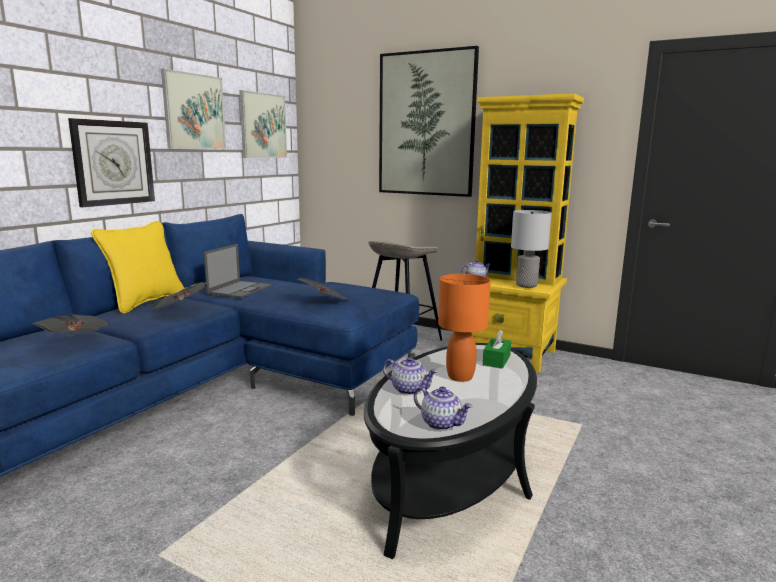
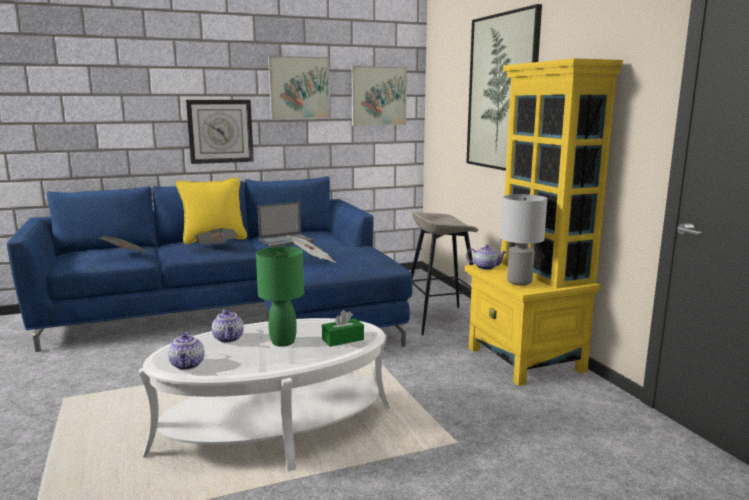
camera: 40 degrees right, 0 degrees up
black coffee table [364,343,537,559] -> white coffee table [139,318,390,471]
orange table lamp [438,274,491,382] -> green table lamp [256,246,304,347]

